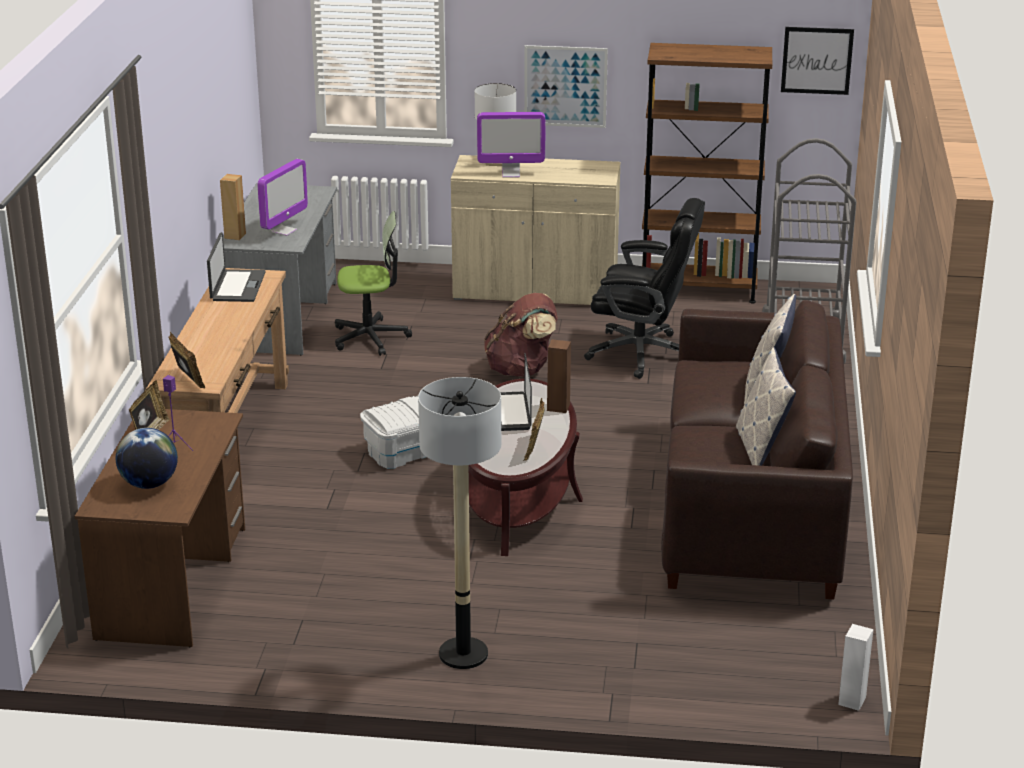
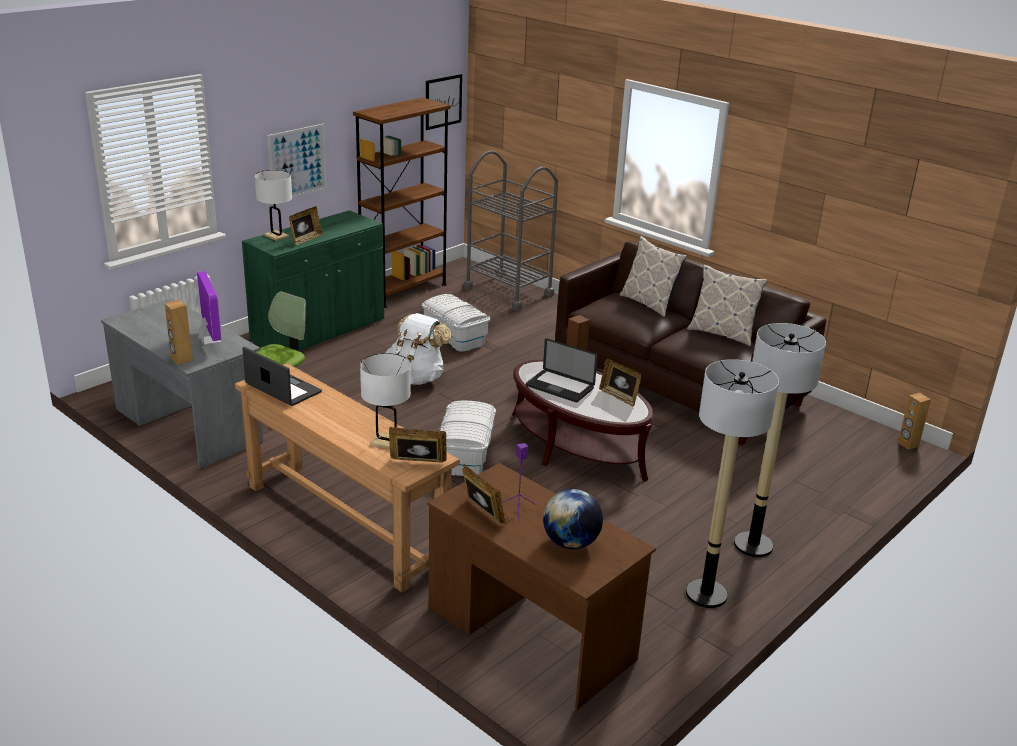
camera: 55 degrees left, 0 degrees up
beige cabinet [451,155,621,305] -> green cabinet [242,210,384,351]
monitor [477,112,545,178] -> picture frame [289,206,323,245]
brown backpack [484,293,558,377] -> white backpack [386,313,451,385]
black office chair [584,198,705,379] -> white storage box [422,294,490,352]
white speaker [838,624,874,711] -> brown speaker [898,393,931,450]
none -> white table lamp [360,353,411,449]
none -> floor lamp [686,359,779,608]

